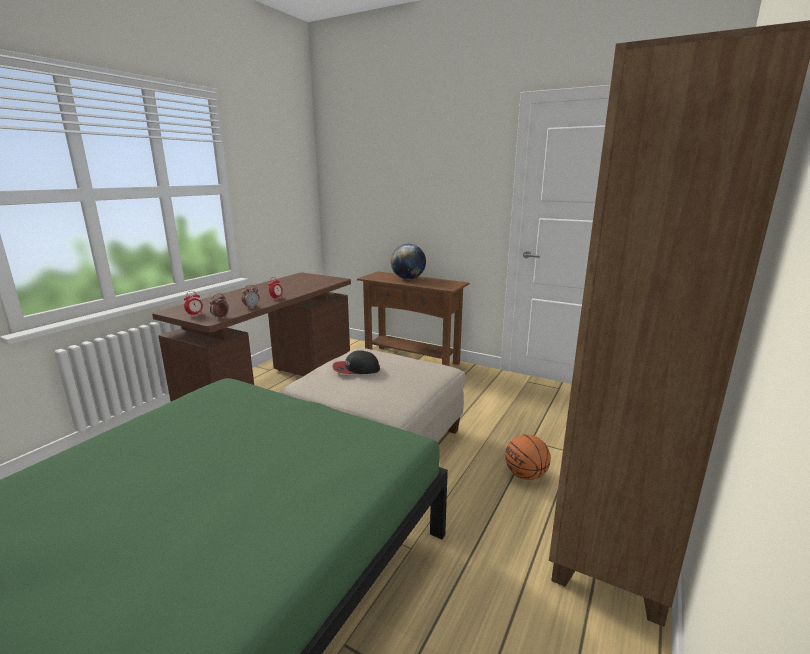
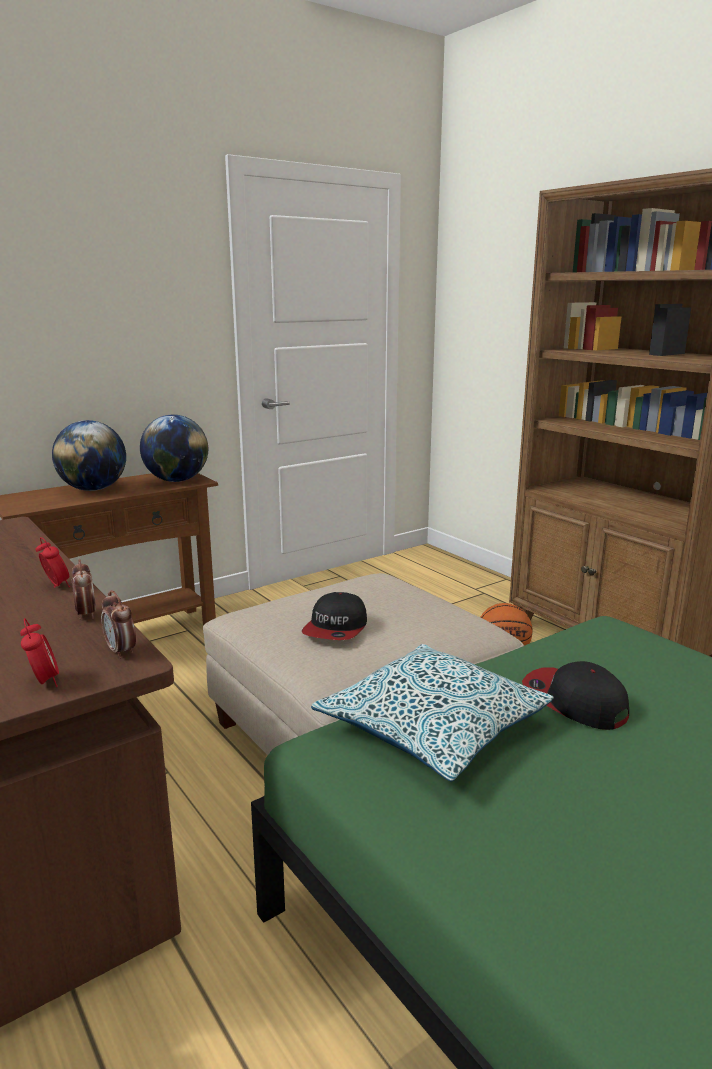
camera: 65 degrees left, 0 degrees up
none -> globe [140,415,208,482]
none -> pillow [311,644,554,782]
none -> cap [522,661,629,730]

